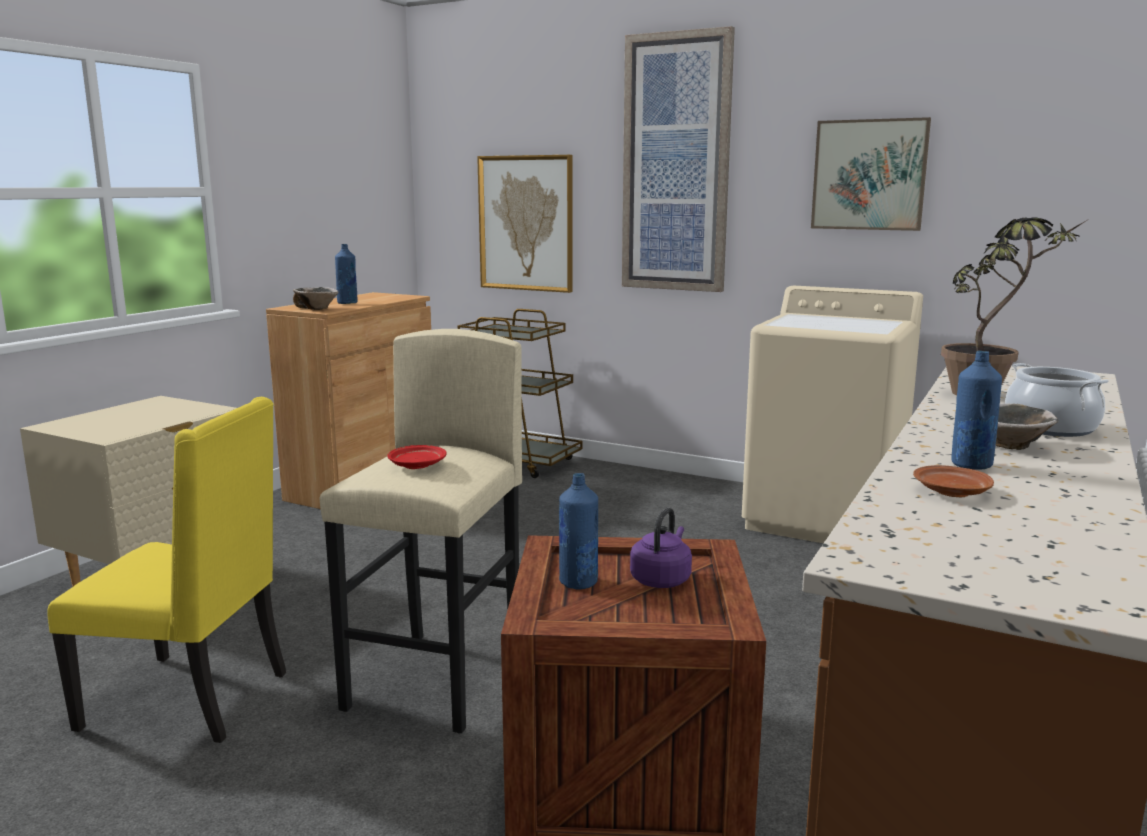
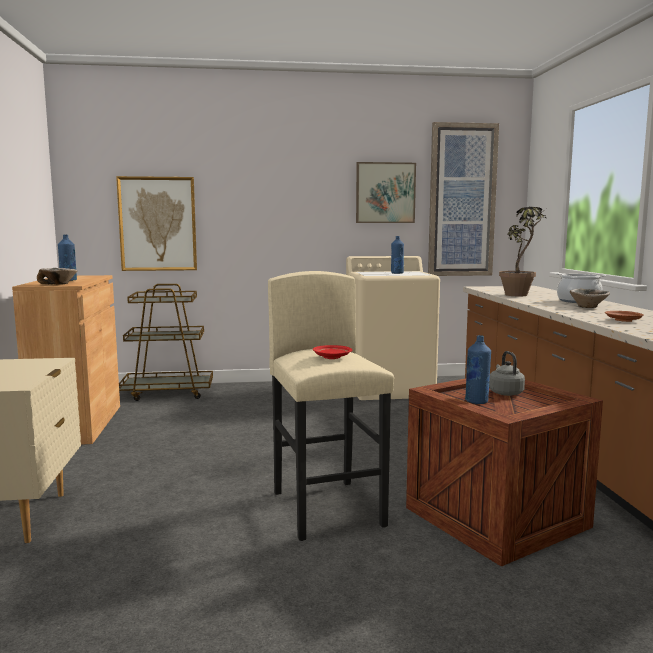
camera: 35 degrees left, 5 degrees down
yellow chair [47,397,286,743] -> none
picture [622,26,735,292] -> picture moved to [428,122,499,276]
purple kettle [630,507,692,588] -> grey kettle [489,351,525,396]
blue bottle [951,351,1002,470] -> blue bottle moved to [391,236,404,274]

